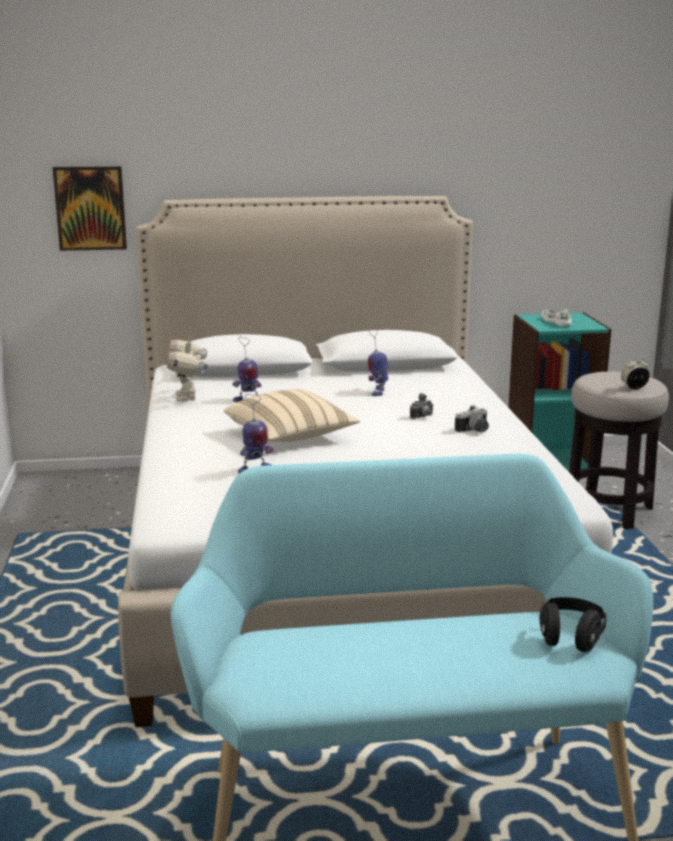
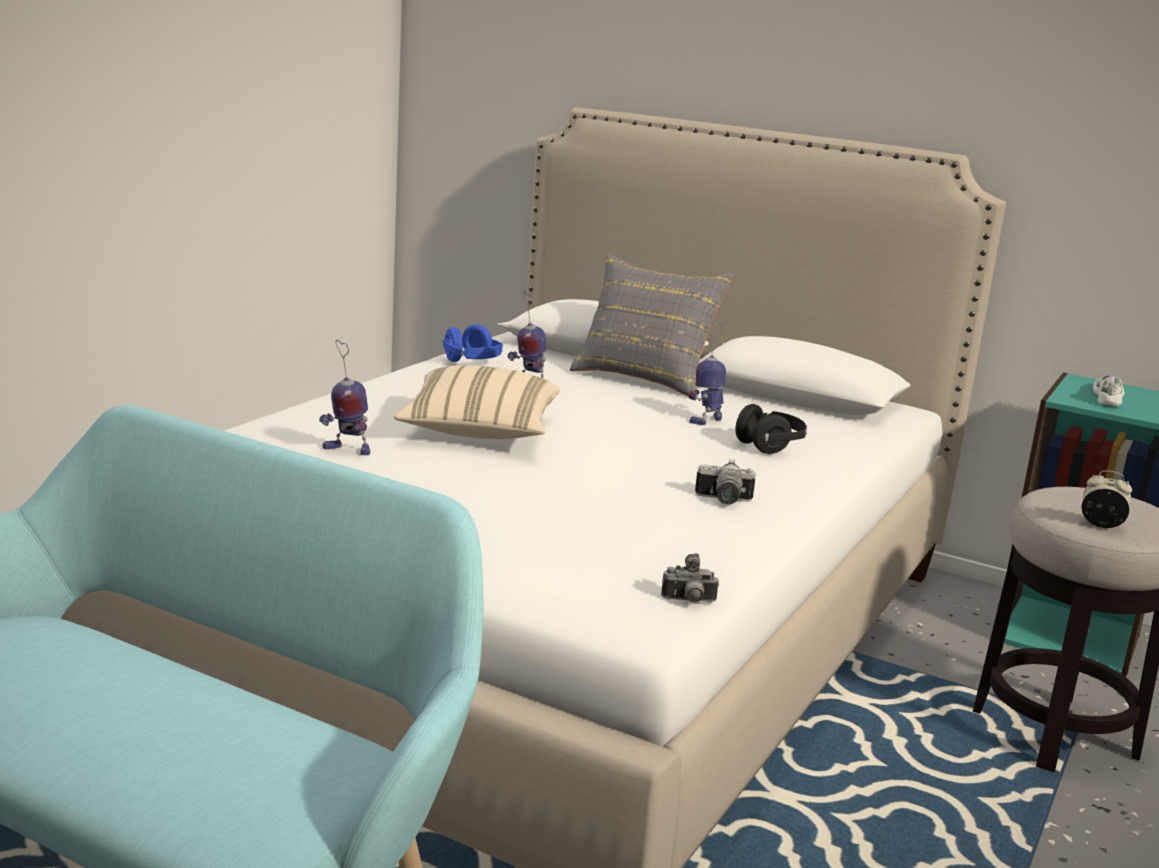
camera: 35 degrees right, 0 degrees up
picture [53,166,127,251] -> none
toy robot [167,336,208,402] -> blue headphones [442,324,503,362]
camera [410,393,434,419] -> camera moved to [661,553,719,603]
black headphones [539,597,607,652] -> black headphones moved to [735,404,807,454]
none -> grey pillow [570,254,735,396]

